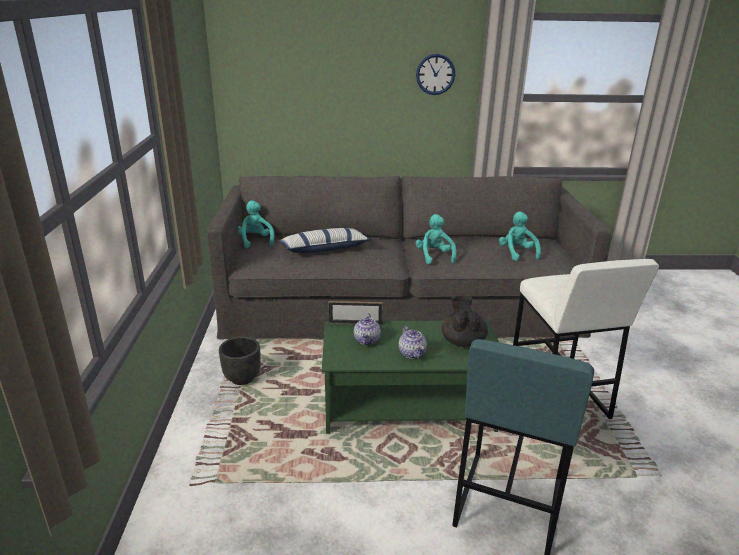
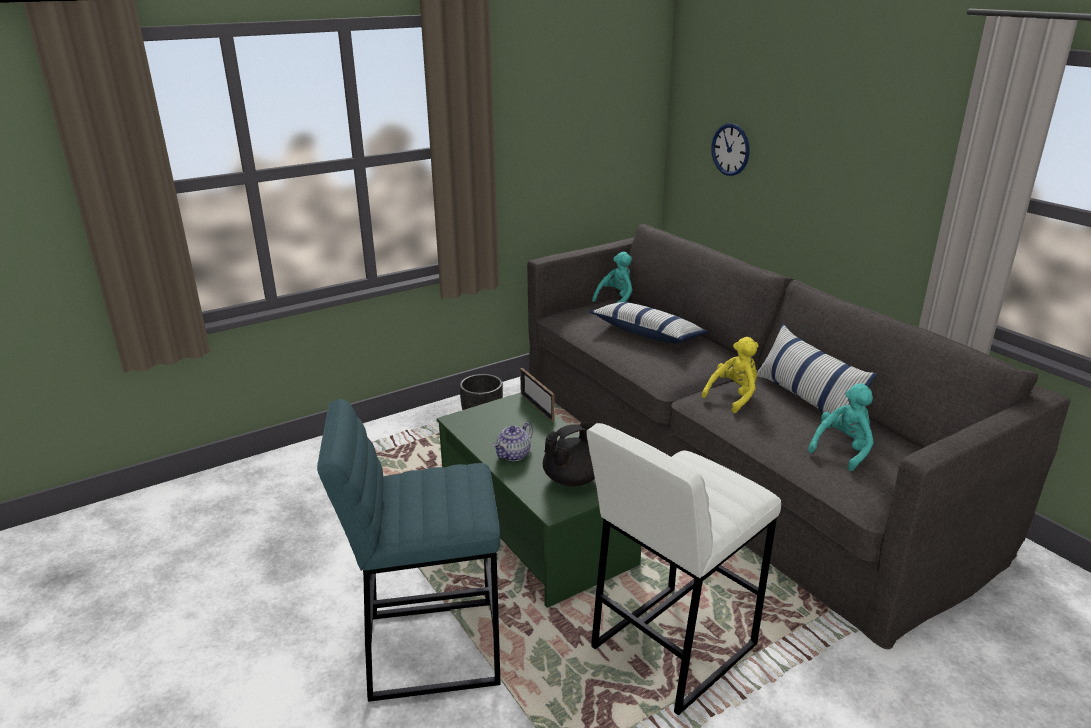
camera: 60 degrees right, 0 degrees up
teapot [354,313,381,345] -> none
wall clock [416,54,455,95] -> wall clock moved to [711,123,749,176]
turquoise plush toy [416,214,456,264] -> yellow plush toy [701,337,759,413]
none -> pillow [757,324,877,416]

